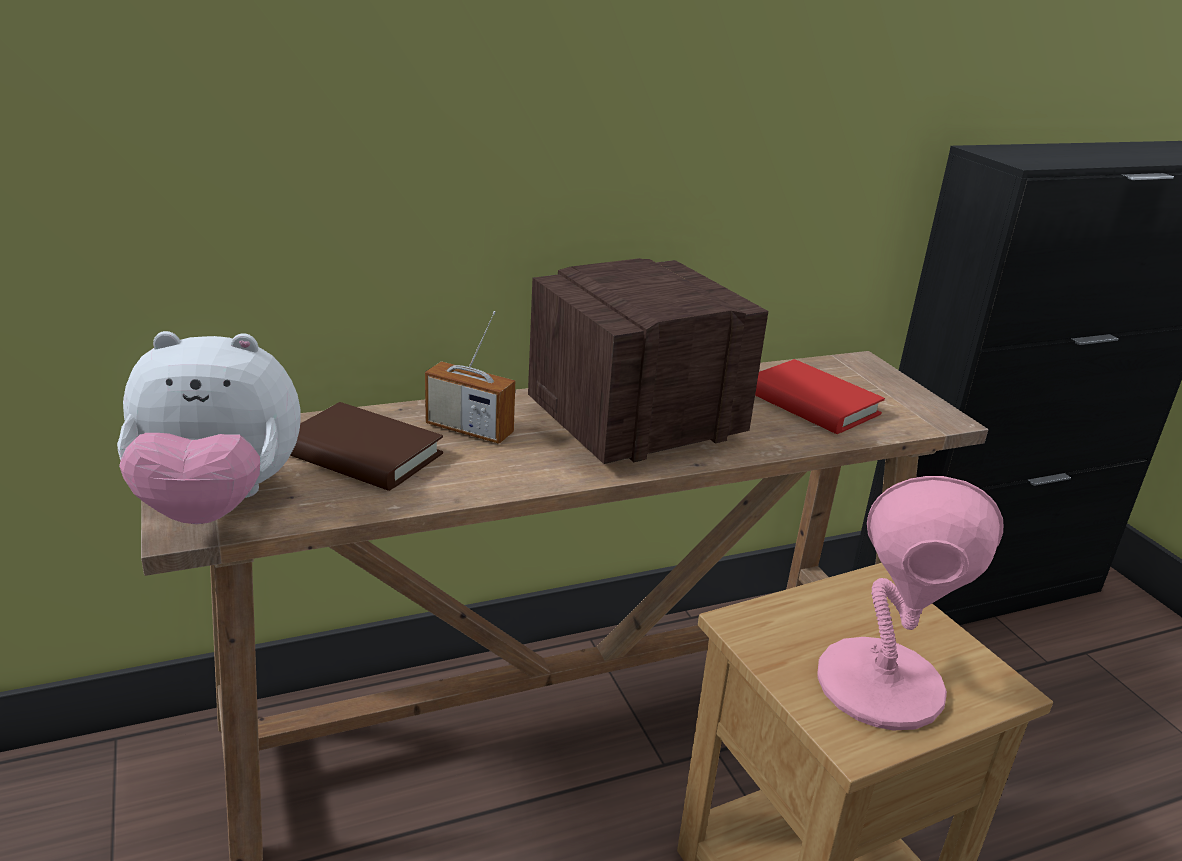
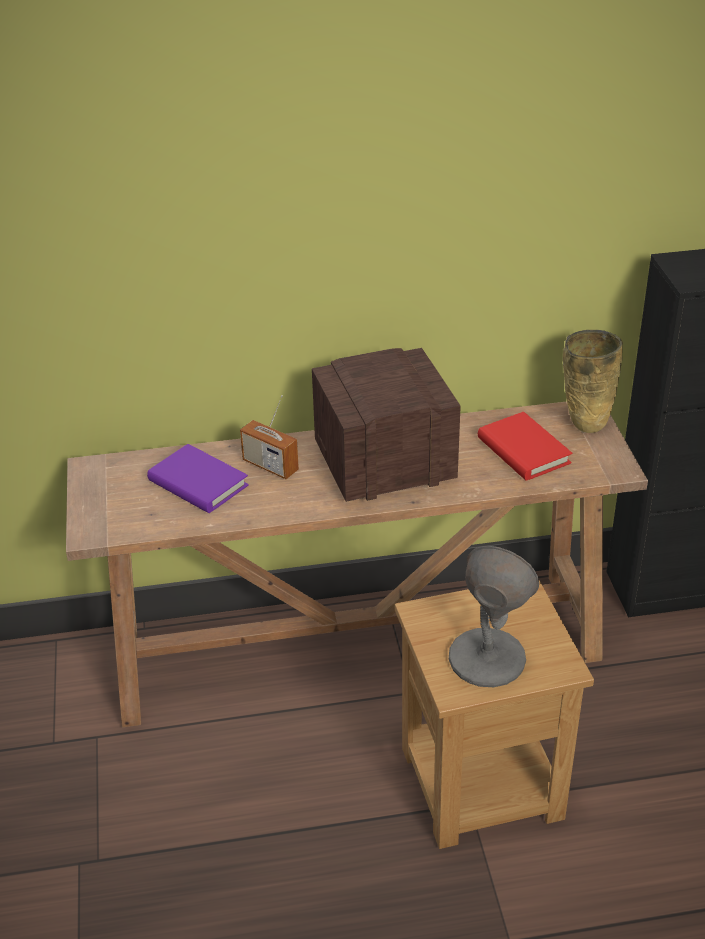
camera: 15 degrees right, 10 degrees up
plush toy [117,331,301,524] -> none
brown book [290,402,443,491] -> purple book [147,444,249,513]
pink table lamp [817,476,1003,730] -> grey table lamp [449,546,539,687]
none -> beige vase [563,330,623,433]

